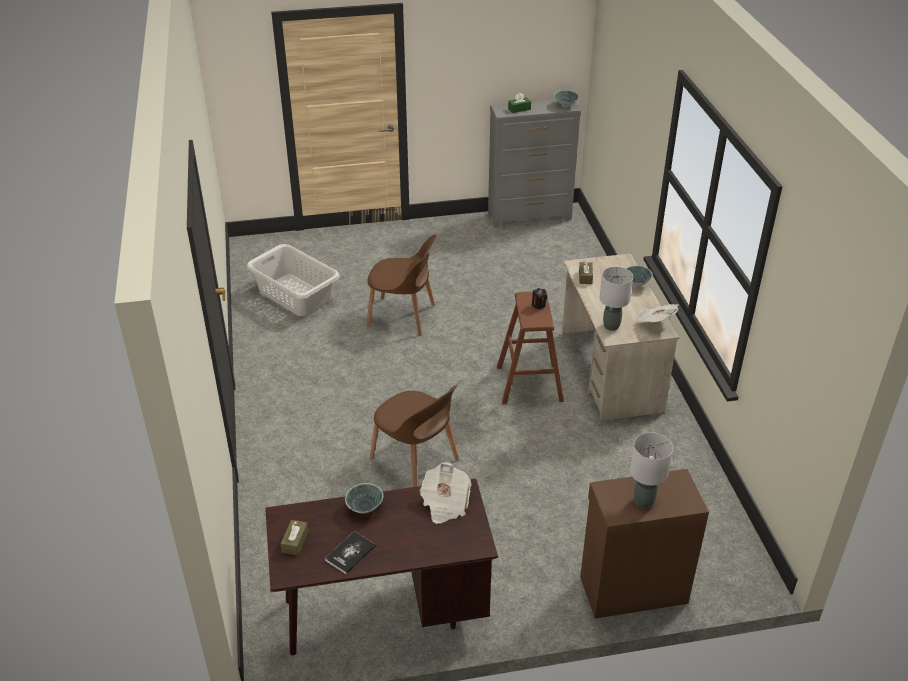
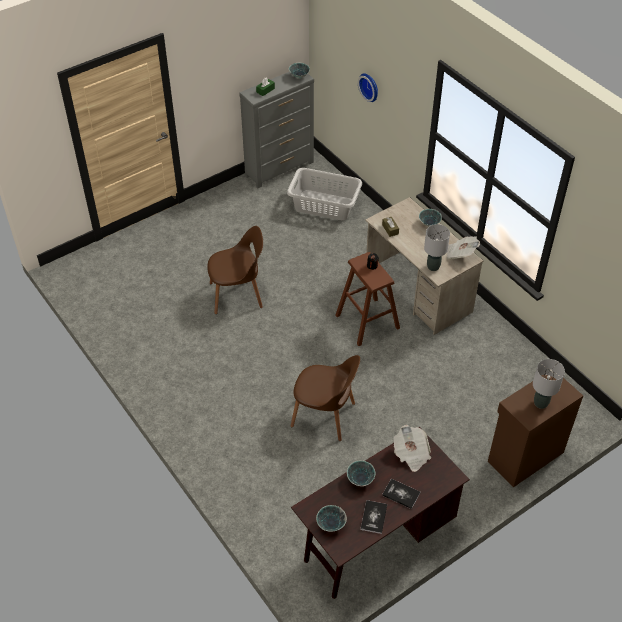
camera: 25 degrees left, 10 degrees up
grey laundry basket [247,244,340,316] -> grey laundry basket moved to [287,168,362,221]
brown tissue box [281,520,309,556] -> bowl [316,505,347,532]
none -> wall clock [358,73,378,102]
none -> book [382,479,420,509]

